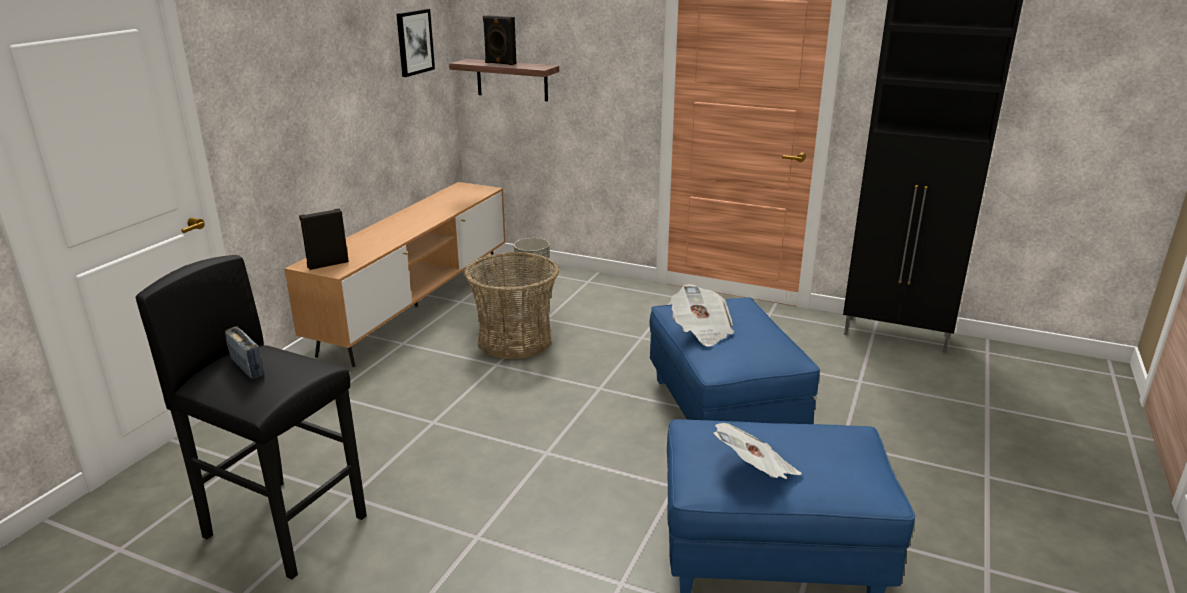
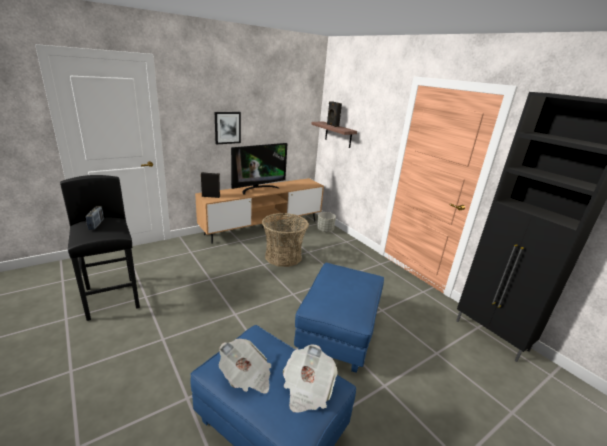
camera: 30 degrees right, 0 degrees up
picture [396,9,435,77] -> picture moved to [215,112,241,144]
newspaper [671,284,734,347] -> newspaper moved to [282,344,338,412]
none -> television [231,143,288,195]

